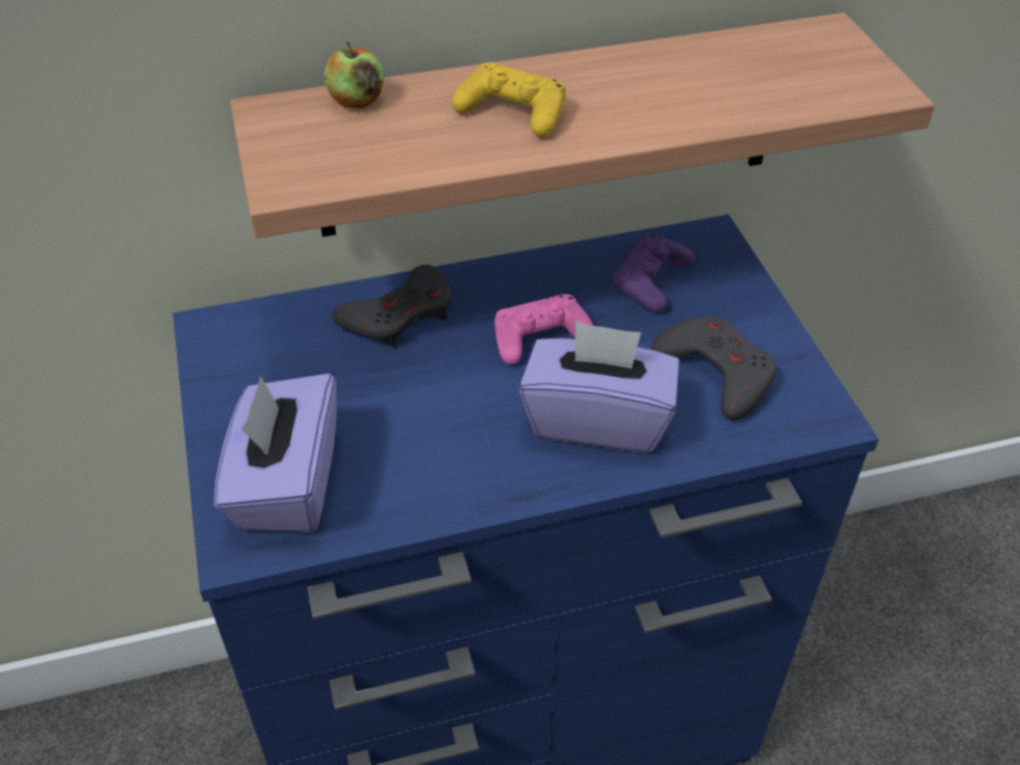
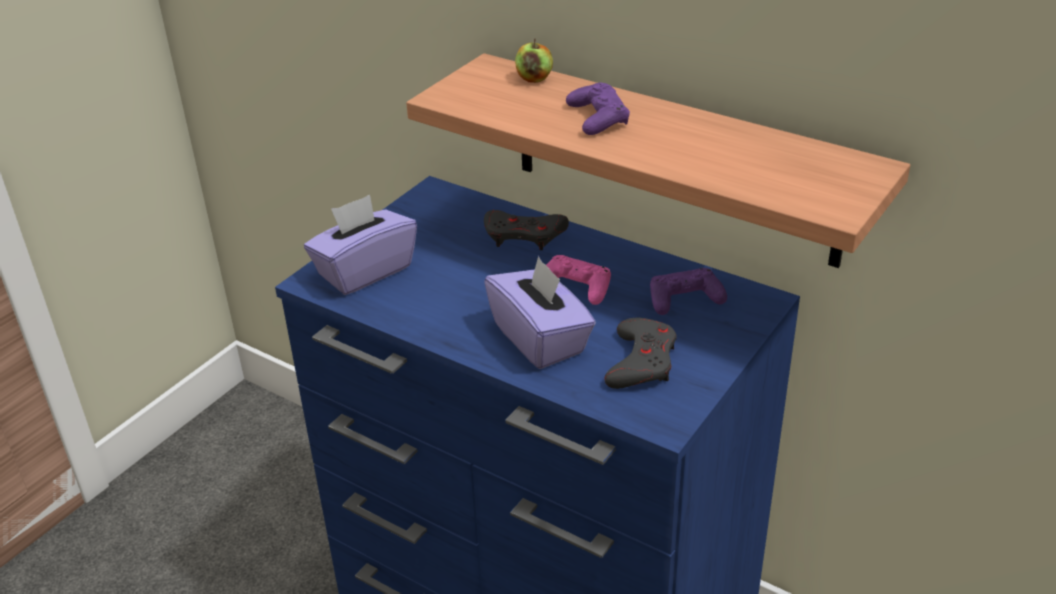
camera: 50 degrees right, 10 degrees down
yellow game controller [452,63,566,137] -> purple game controller [566,83,630,135]

